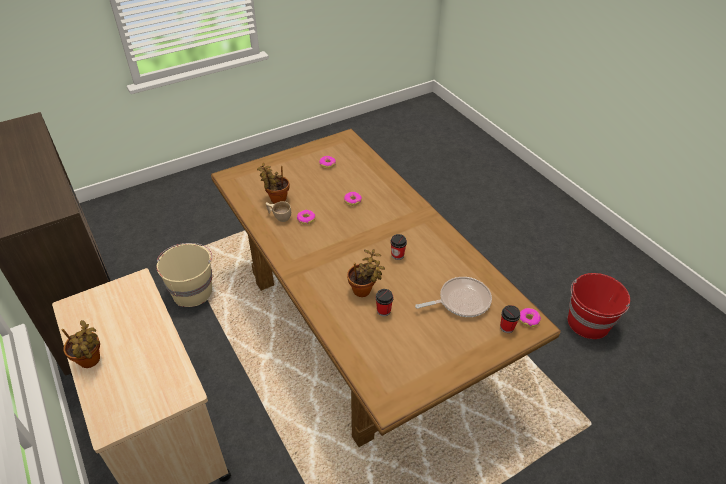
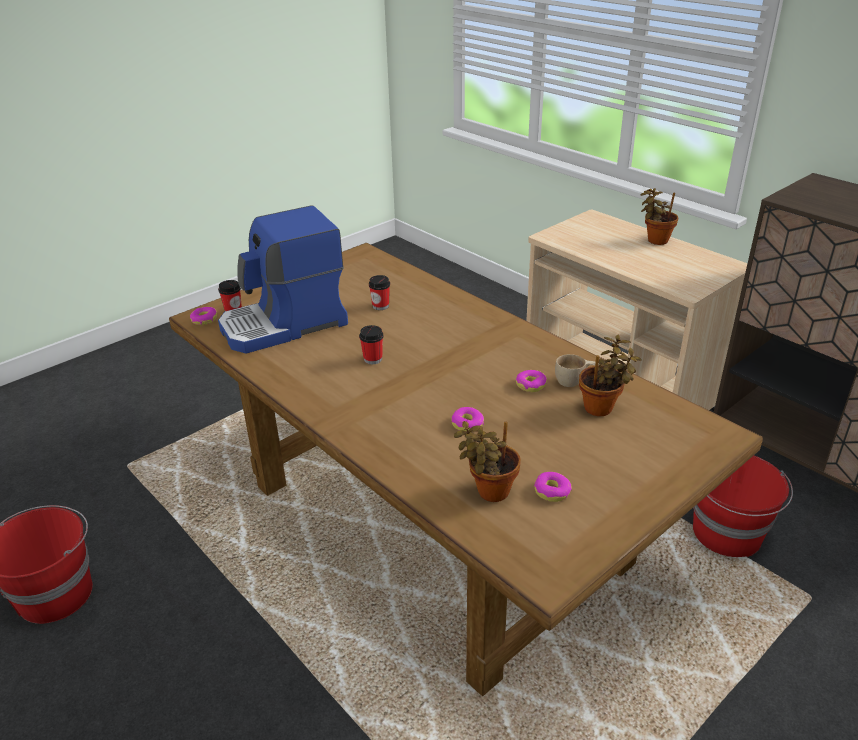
camera: 170 degrees right, 10 degrees down
beige bucket [157,243,212,307] -> red bucket [693,455,793,557]
potted plant [347,249,385,297] -> potted plant moved to [454,421,521,502]
frying pan [415,277,492,317] -> coffee machine [218,205,348,353]

